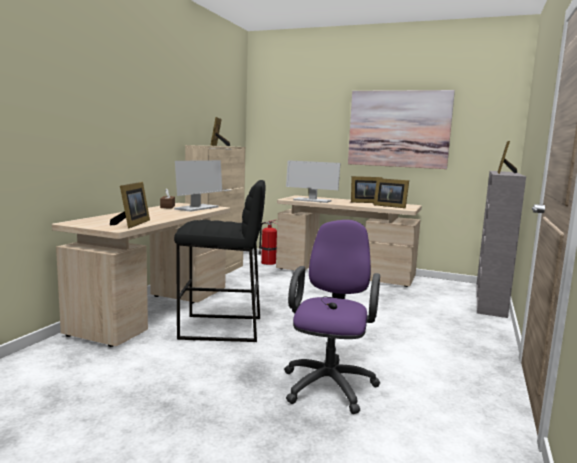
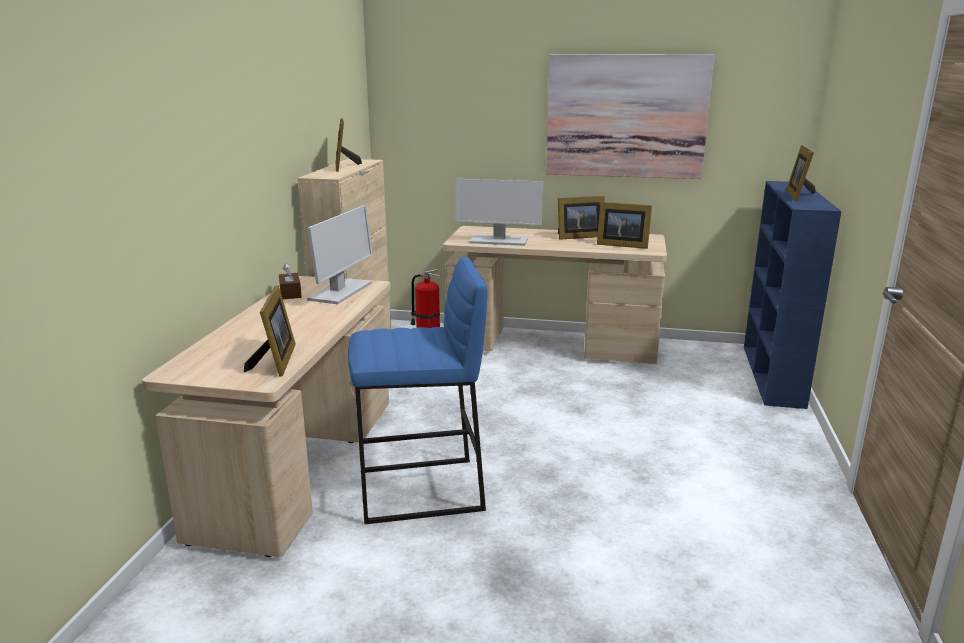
camera: 10 degrees left, 10 degrees up
black stool [174,180,266,342] -> blue stool [348,257,488,524]
purple office chair [284,220,380,414] -> none
grey bookcase [476,171,526,318] -> blue bookcase [744,181,841,409]

